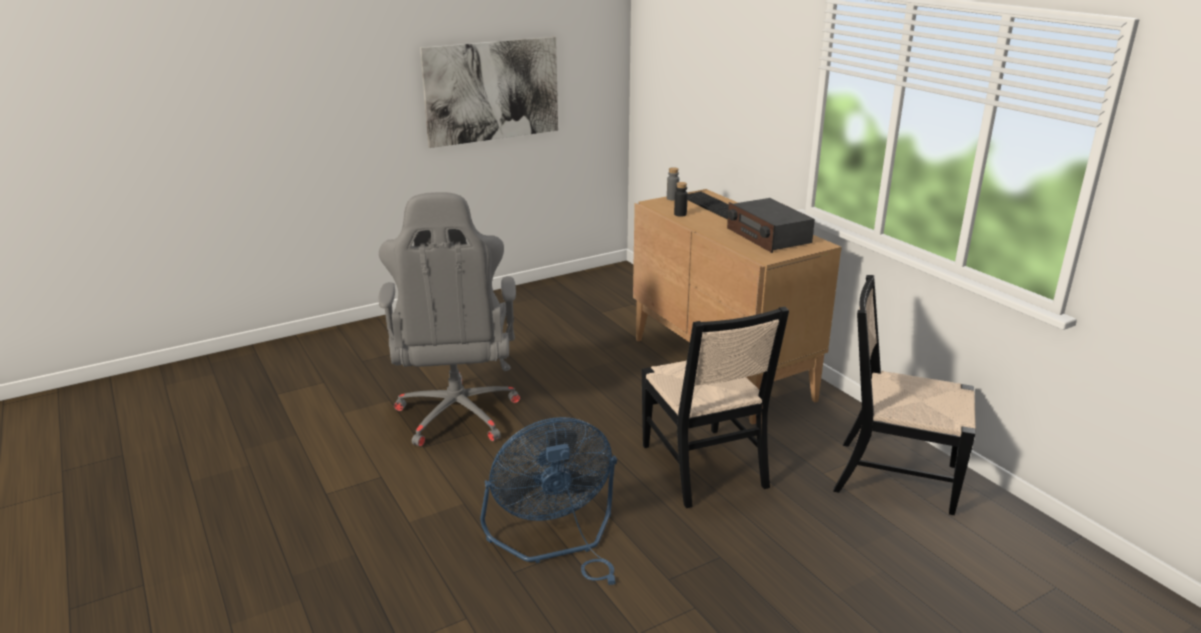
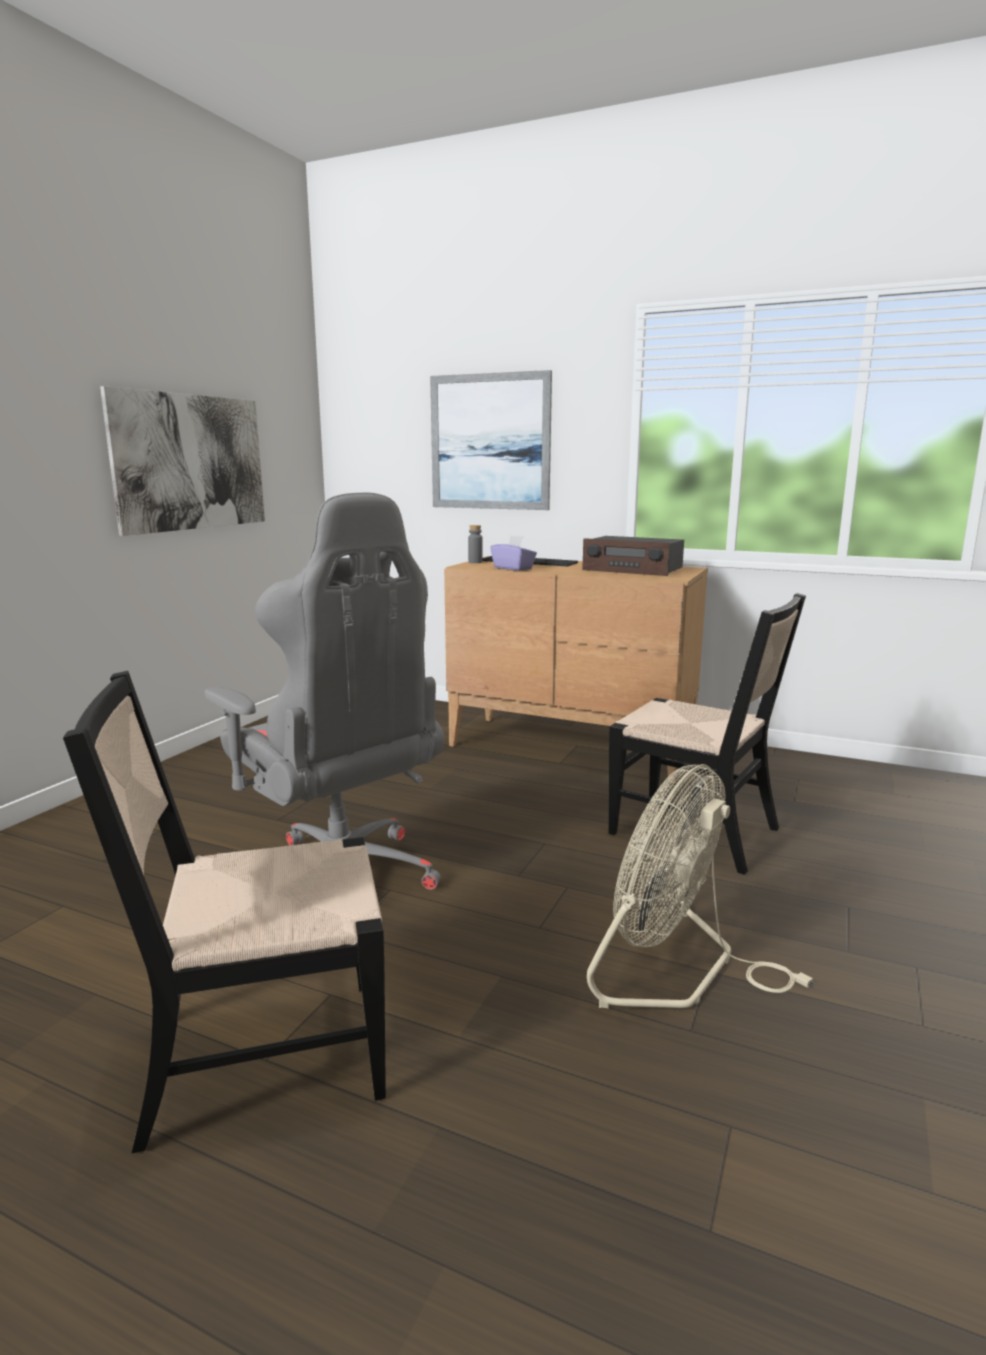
camera: 35 degrees left, 10 degrees down
blue fan [480,417,617,585] -> beige fan [587,764,815,1009]
black bottle [674,182,688,217] -> purple tissue box [490,536,537,571]
chair [833,275,976,515] -> chair moved to [63,671,386,1154]
none -> picture [430,370,552,510]

